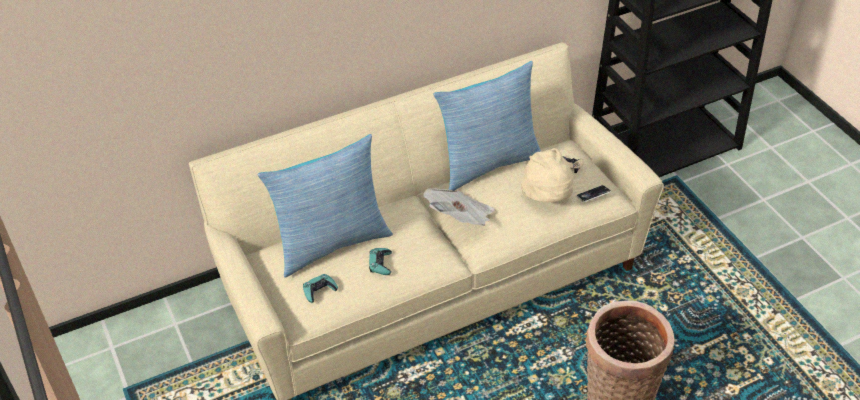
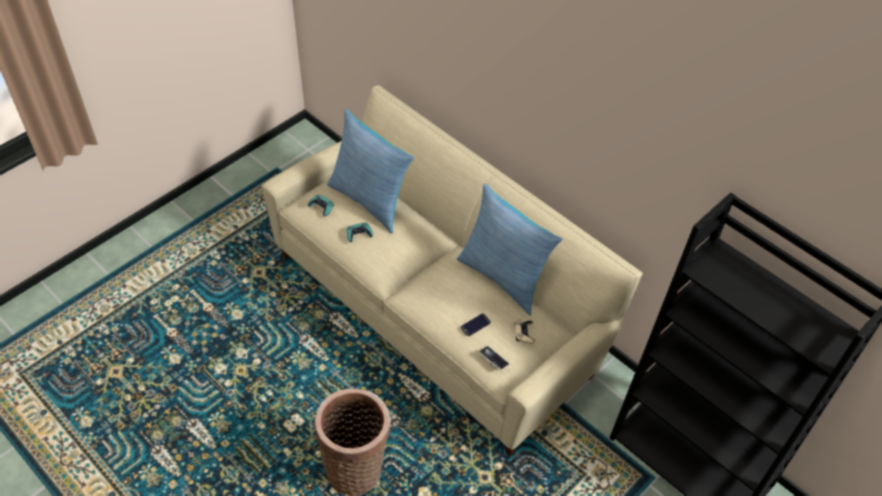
camera: 70 degrees right, 5 degrees up
newspaper [423,188,495,226] -> none
beige hat [521,148,573,202] -> phone [461,314,491,336]

